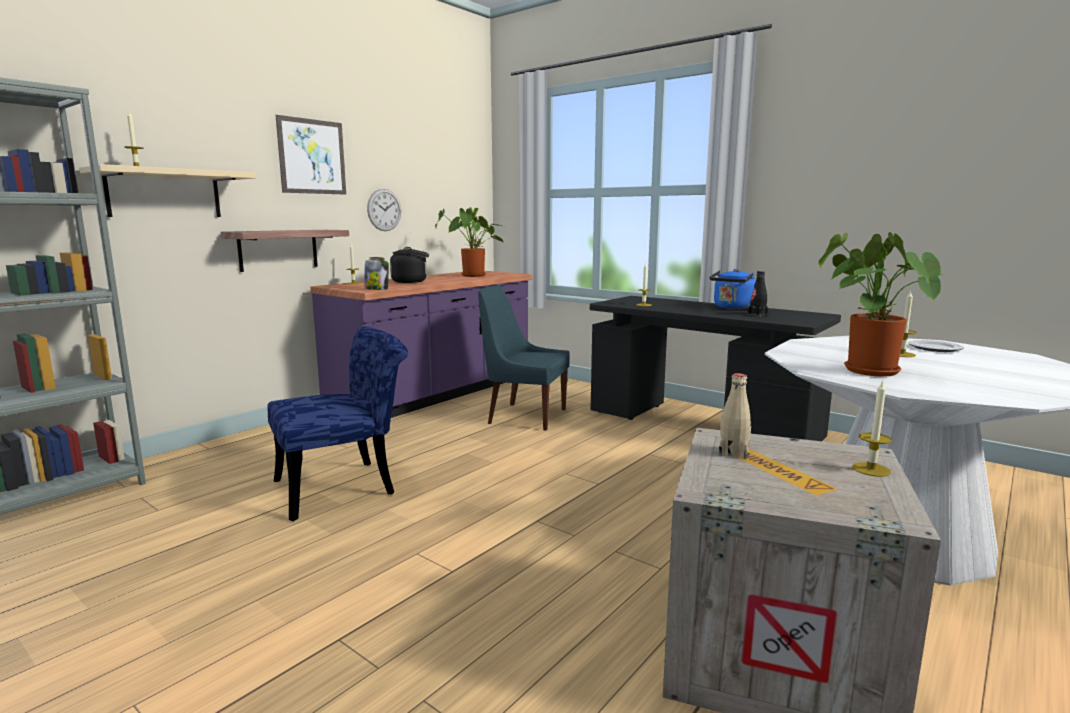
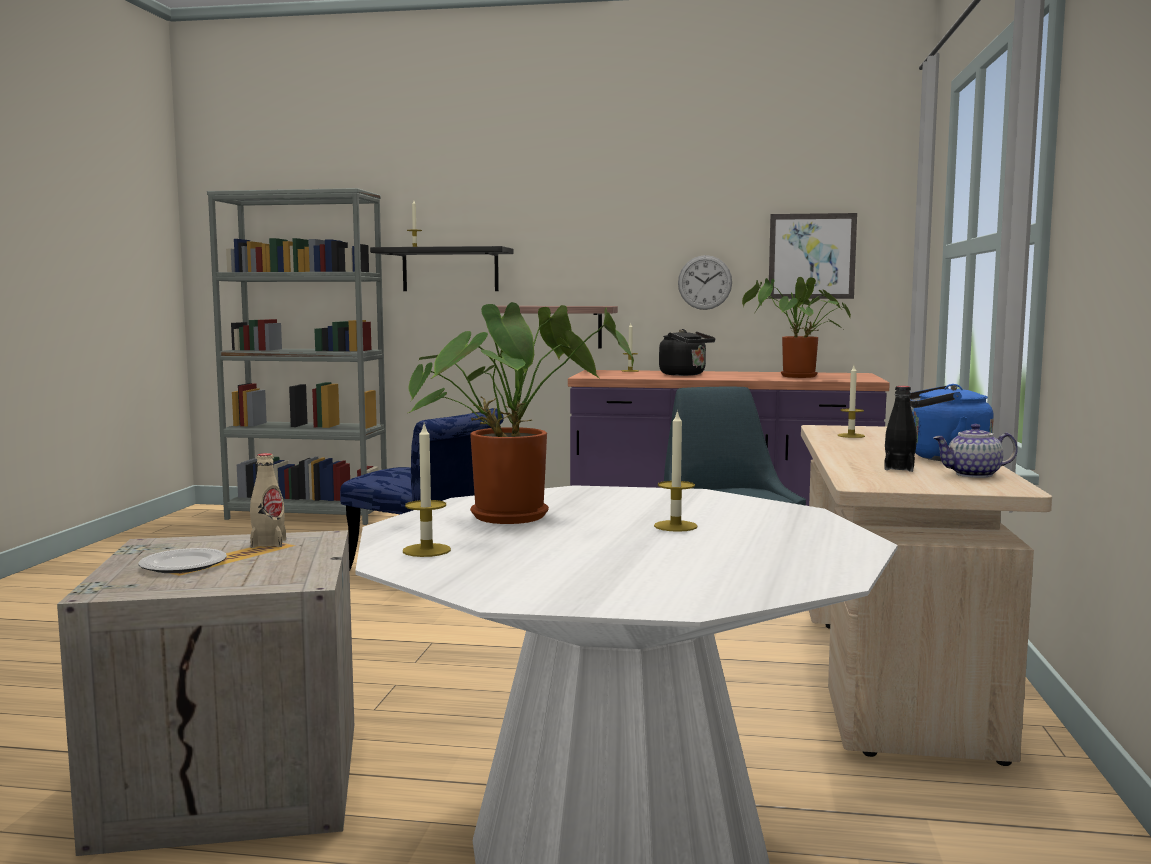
camera: 60 degrees right, 5 degrees down
beige shelf [79,164,256,217] -> black shelf [370,246,514,291]
picture [276,115,346,195] -> picture moved to [768,213,857,299]
jar [364,257,389,290] -> none
black desk [590,296,841,441] -> beige desk [801,425,1052,766]
candle [852,380,892,477] -> candle moved to [403,424,451,557]
plate [908,340,964,352] -> plate moved to [139,548,227,573]
none -> teapot [933,424,1018,478]

